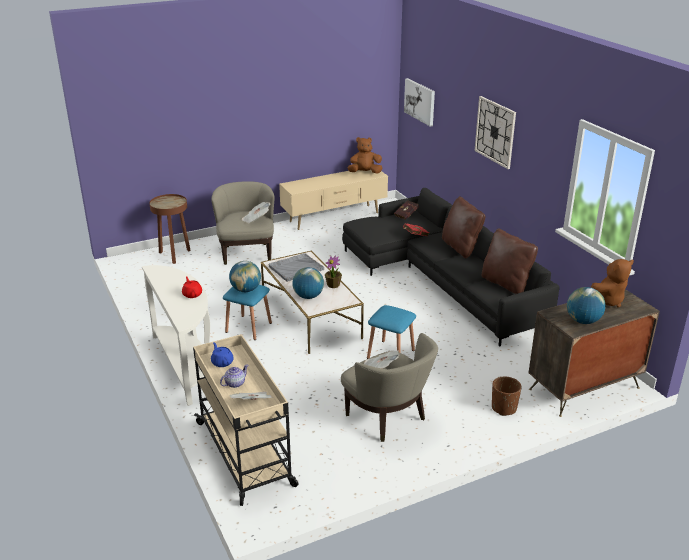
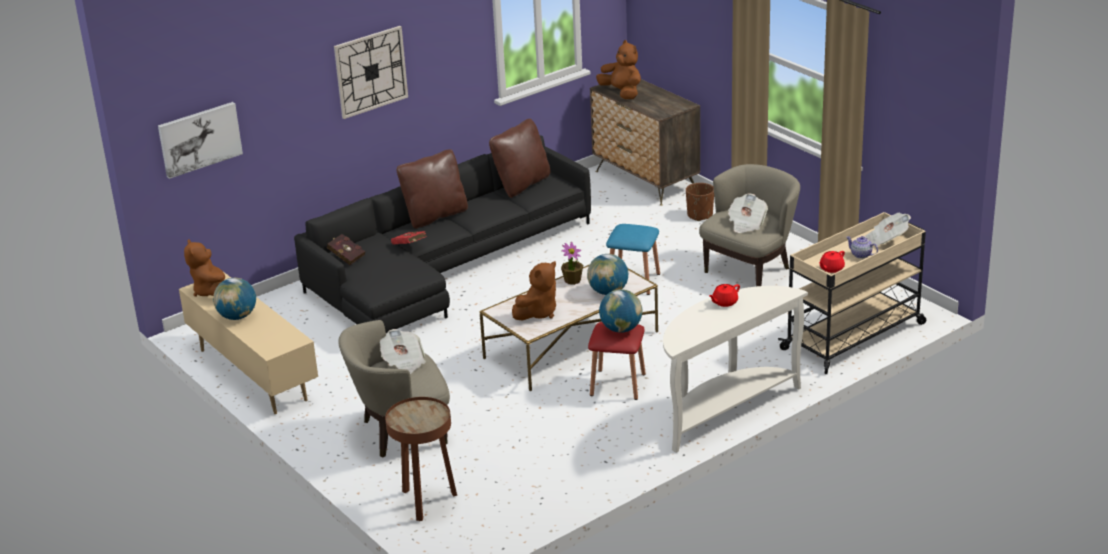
camera: 100 degrees left, 0 degrees up
blue teapot [211,342,234,367] -> red teapot [819,251,845,273]
blue stool [223,285,272,340] -> red stool [588,322,646,400]
grey tray [269,253,324,282] -> brown plush toy [512,261,556,321]
globe [567,287,606,324] -> globe moved to [213,278,256,320]

